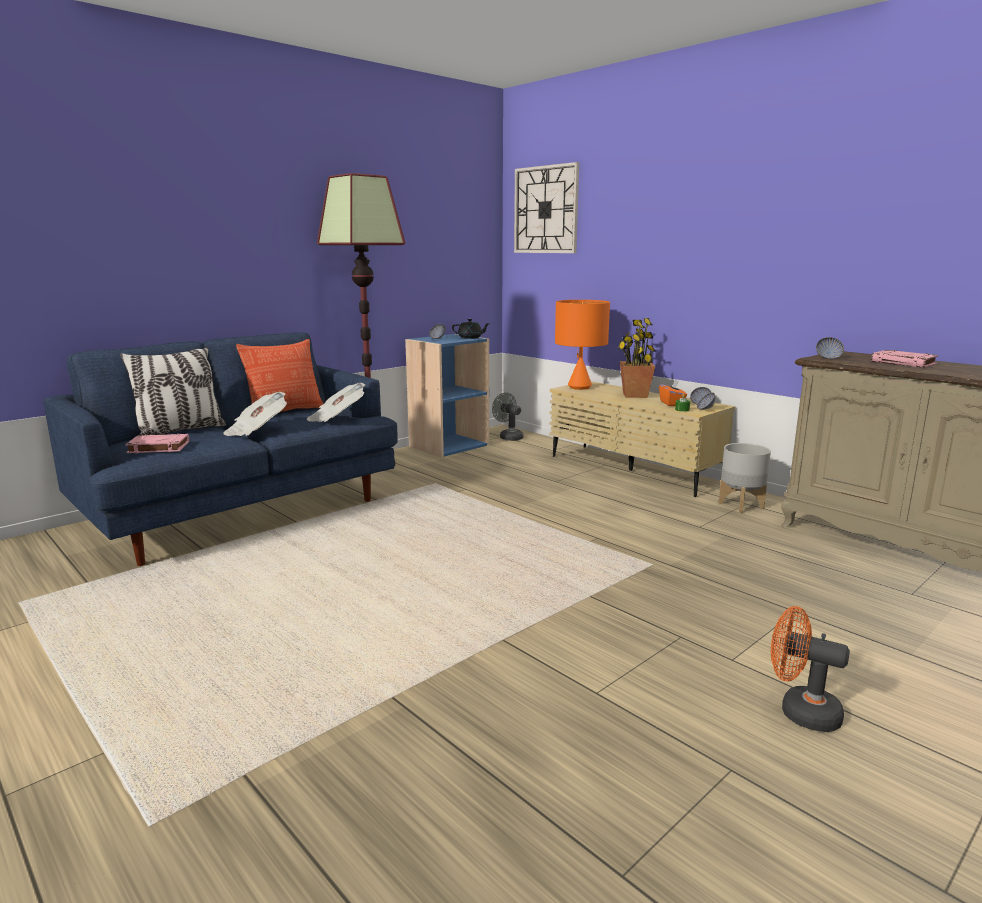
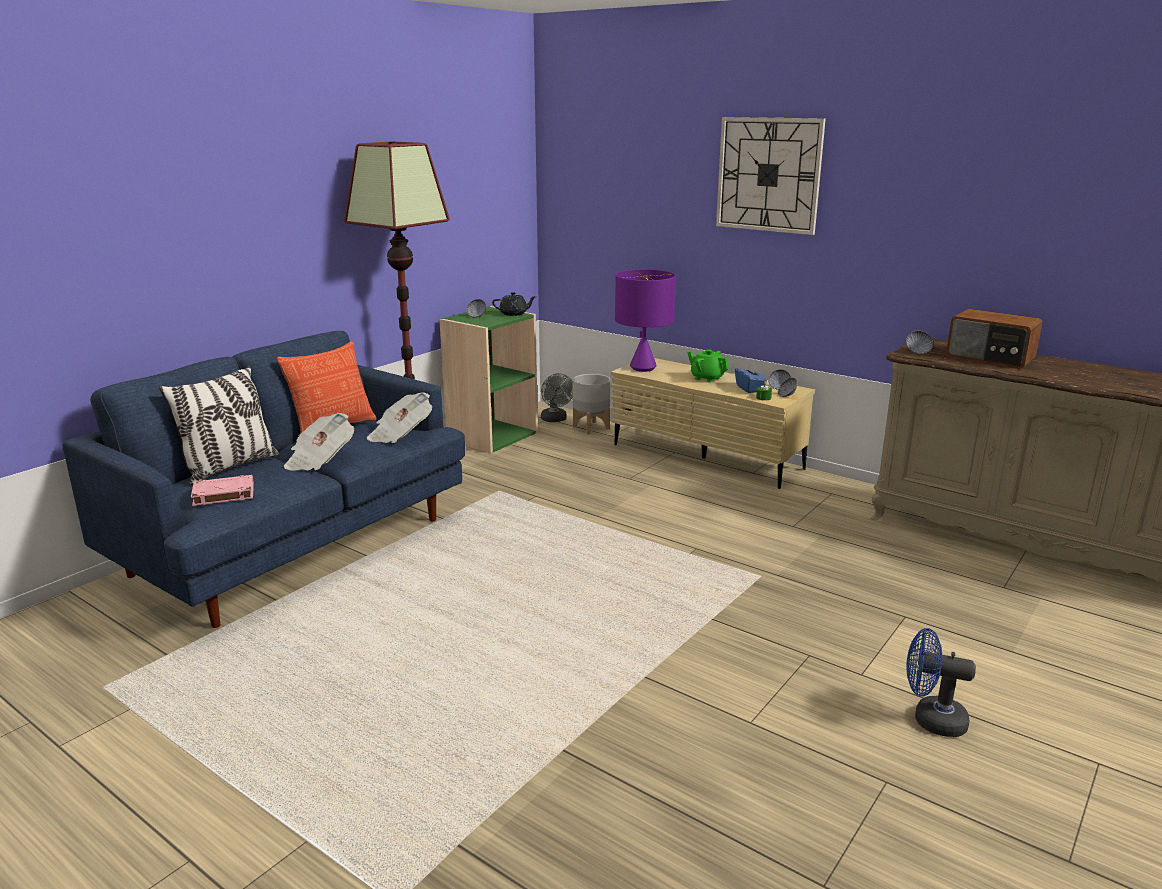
camera: 10 degrees left, 5 degrees up
blue bookcase [405,334,489,457] -> green bookcase [439,306,538,454]
grey fan [492,392,524,441] -> grey fan turned 150 degrees counterclockwise [541,373,573,422]
wall clock [514,162,579,253] -> wall clock moved to [716,117,826,235]
orange table lamp [555,300,610,390] -> purple table lamp [615,269,676,372]
potted plant [618,318,656,398] -> green teapot [687,349,729,382]
orange tissue box [659,379,687,406] -> blue tissue box [735,362,767,393]
grey planter [719,443,771,513] -> grey planter moved to [573,374,610,435]
orange fan [771,606,850,732] -> blue fan [907,628,976,737]
pink book [871,350,939,368] -> radio [946,309,1042,369]

